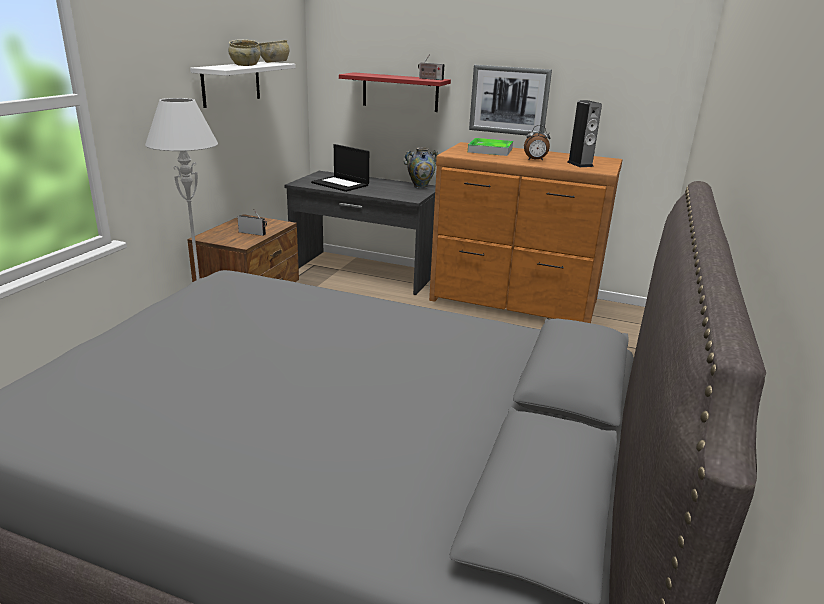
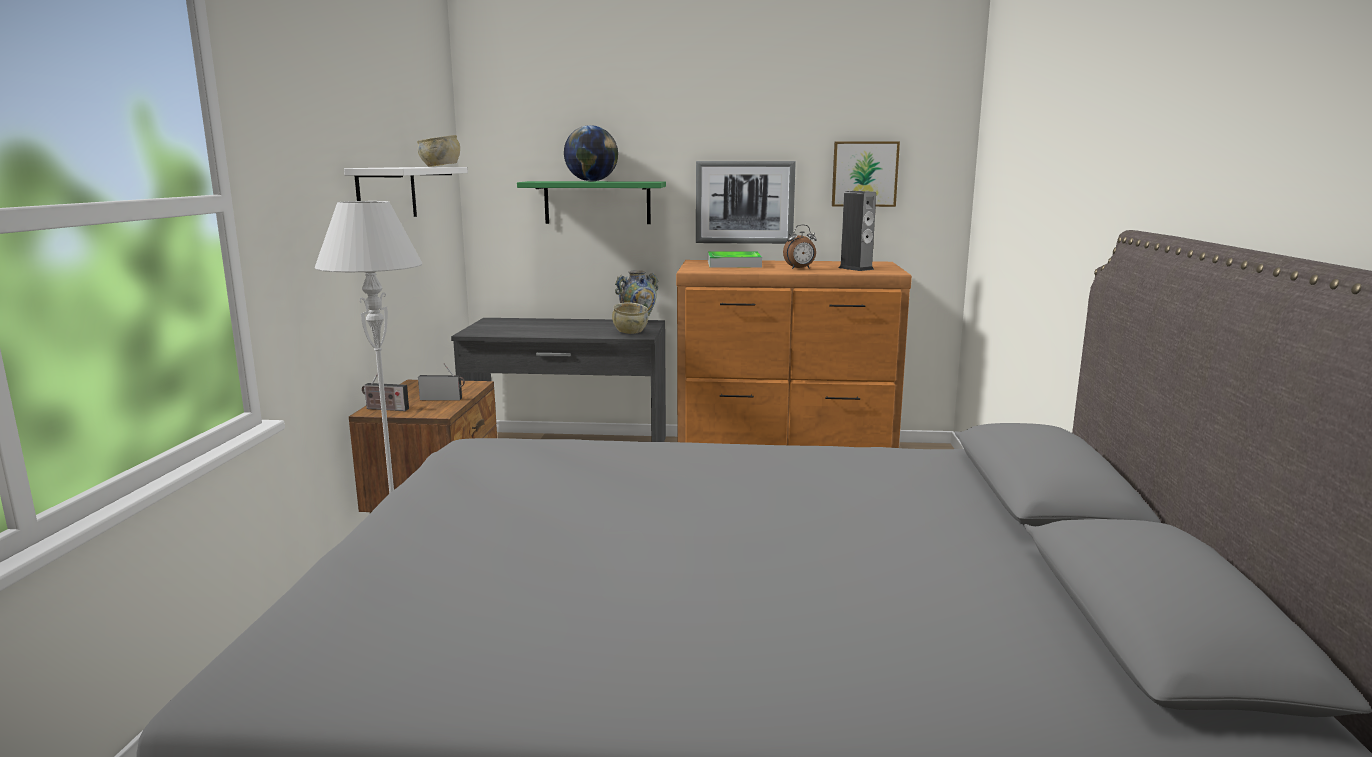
camera: 15 degrees left, 10 degrees down
beige bowl [228,39,261,66] -> beige bowl moved to [612,302,649,334]
laptop [311,144,369,192] -> none
red shelf [339,72,451,112] -> green shelf [517,181,666,224]
radio [418,54,444,80] -> radio moved to [362,373,409,411]
none -> globe [564,125,618,181]
none -> picture [832,141,900,207]

